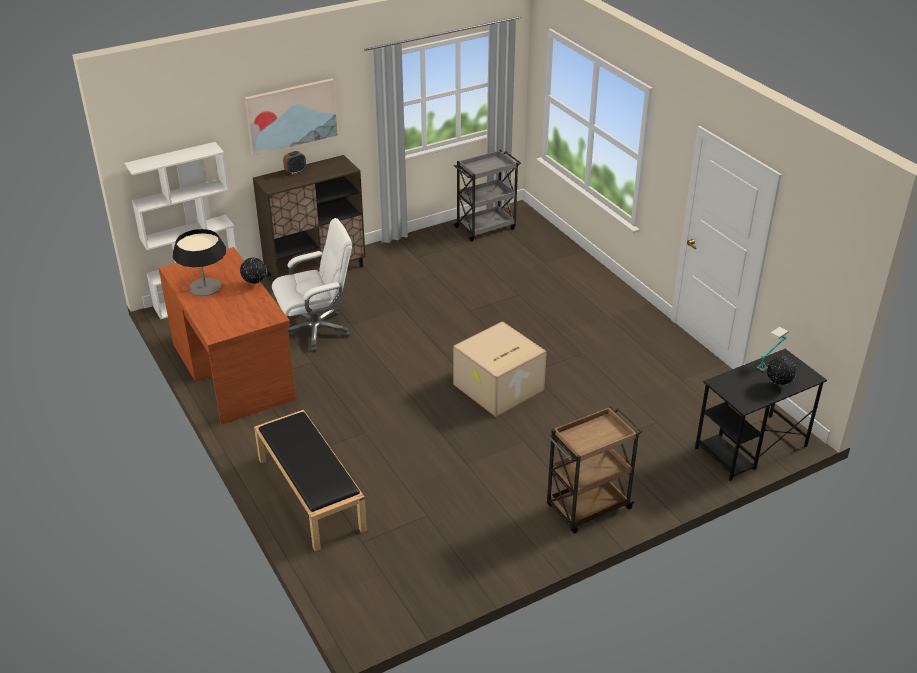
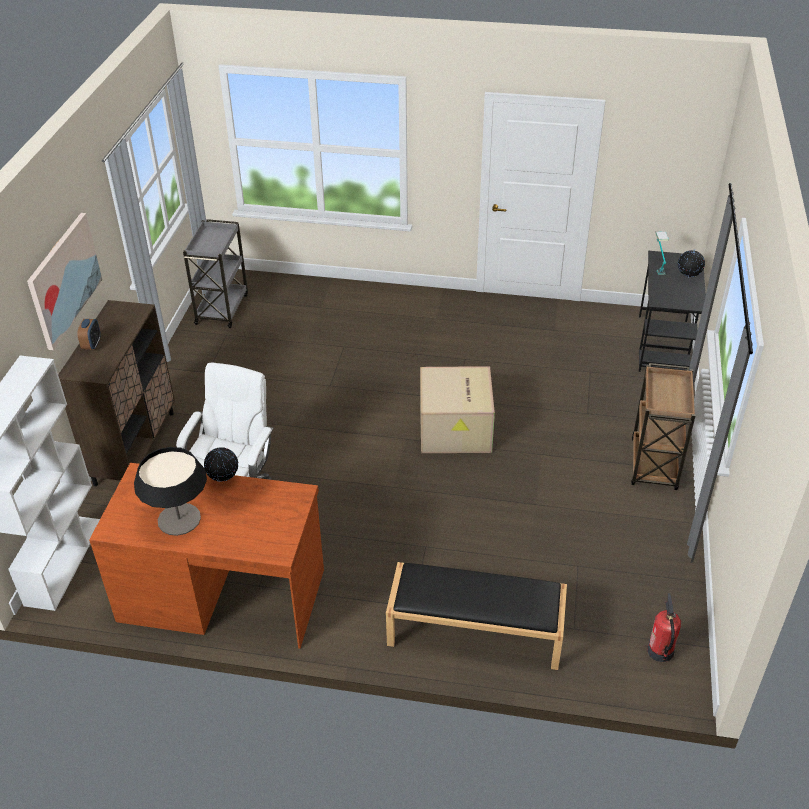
camera: 50 degrees left, 5 degrees up
none -> fire extinguisher [647,593,681,662]

